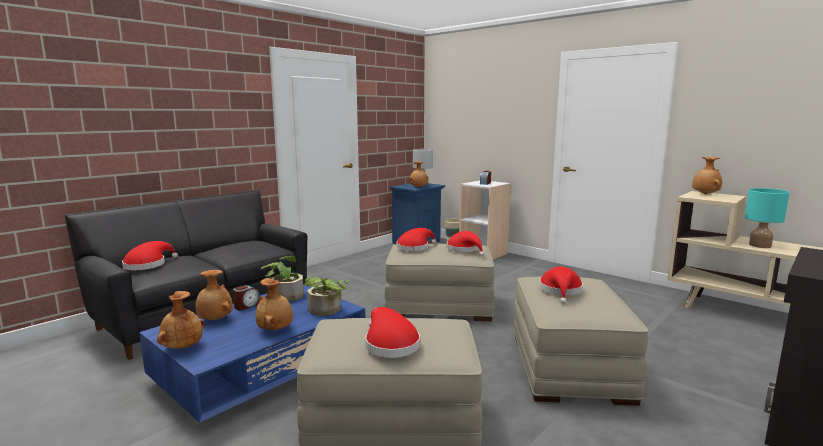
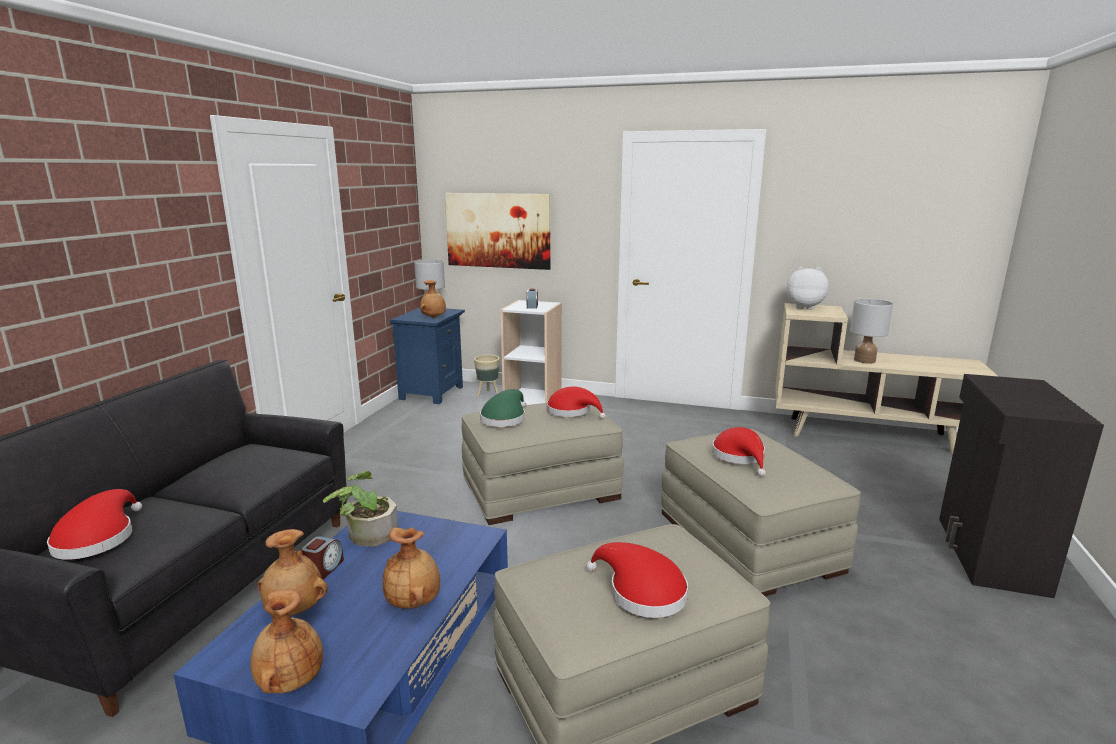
camera: 25 degrees left, 5 degrees up
potted plant [304,277,349,316] -> none
red hat [396,228,437,251] -> green hat [480,389,526,427]
brown vase [692,157,722,194] -> plush toy [786,266,829,309]
turquoise table lamp [745,188,789,248] -> grey table lamp [850,299,893,364]
none -> picture [445,193,551,270]

